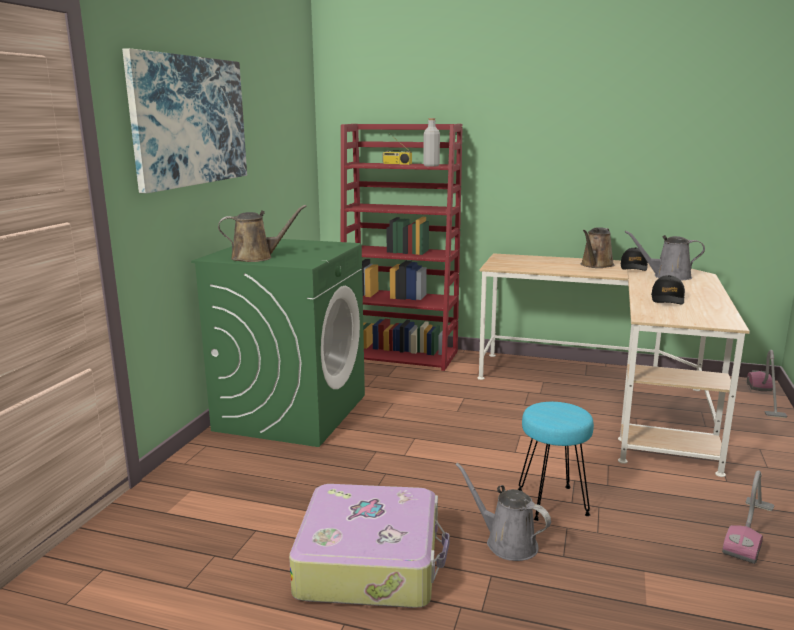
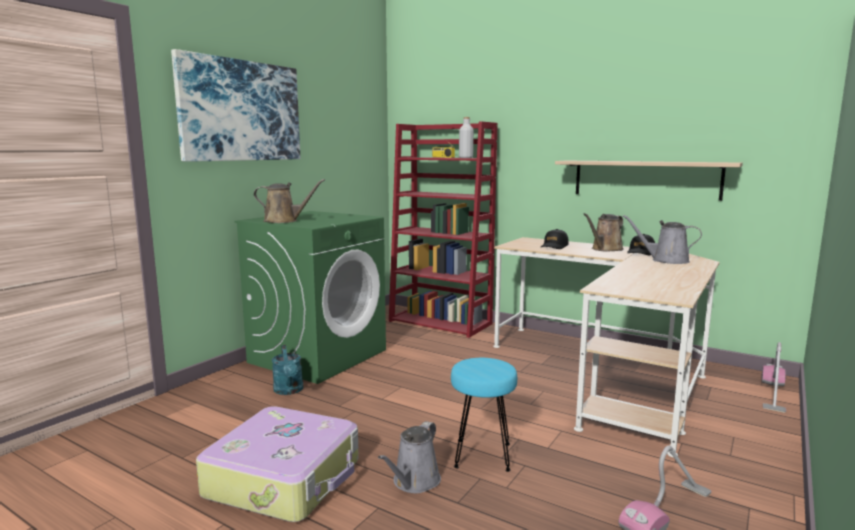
camera: 15 degrees right, 5 degrees down
grey watering can [455,462,551,561] -> grey watering can turned 120 degrees counterclockwise [378,421,441,493]
black cap [651,275,685,304] -> black cap moved to [541,229,569,249]
none -> turquoise watering can [272,345,303,395]
none -> shelf [555,161,743,201]

